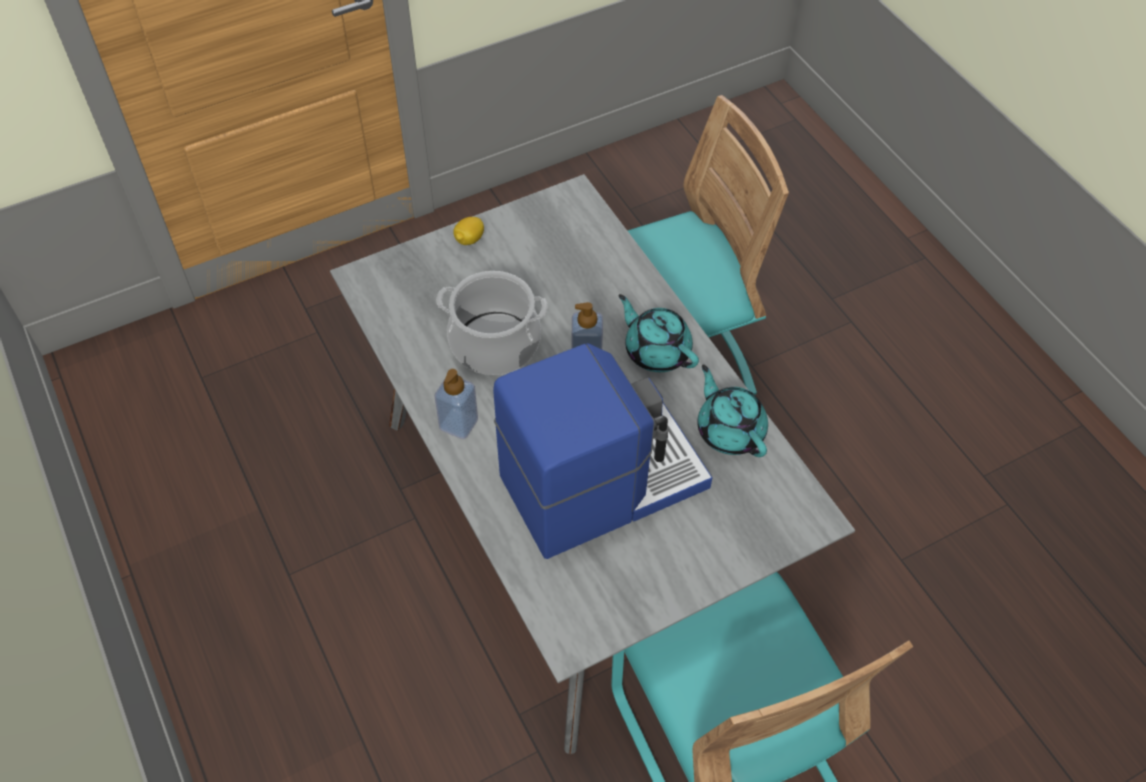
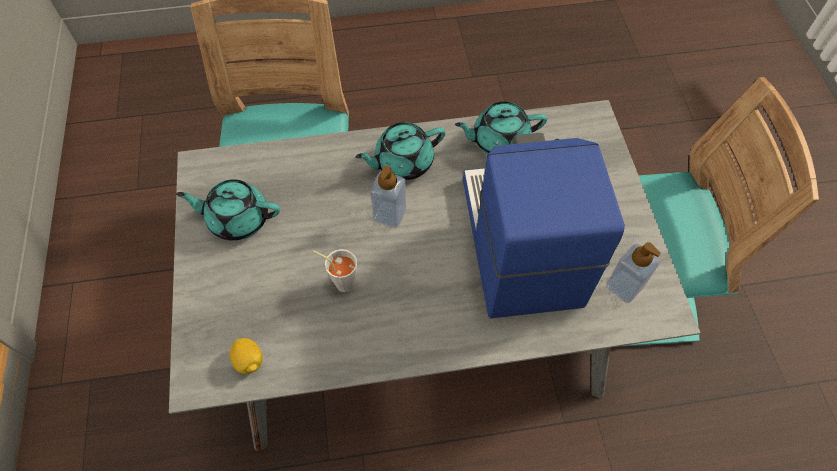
camera: 70 degrees left, 5 degrees up
soap dispenser [435,369,478,439] -> soap dispenser moved to [606,242,661,303]
cooking pot [436,271,547,375] -> grey cup [313,249,357,292]
lemon [453,217,484,245] -> lemon moved to [230,338,263,374]
none -> turquoise teapot [176,179,280,241]

